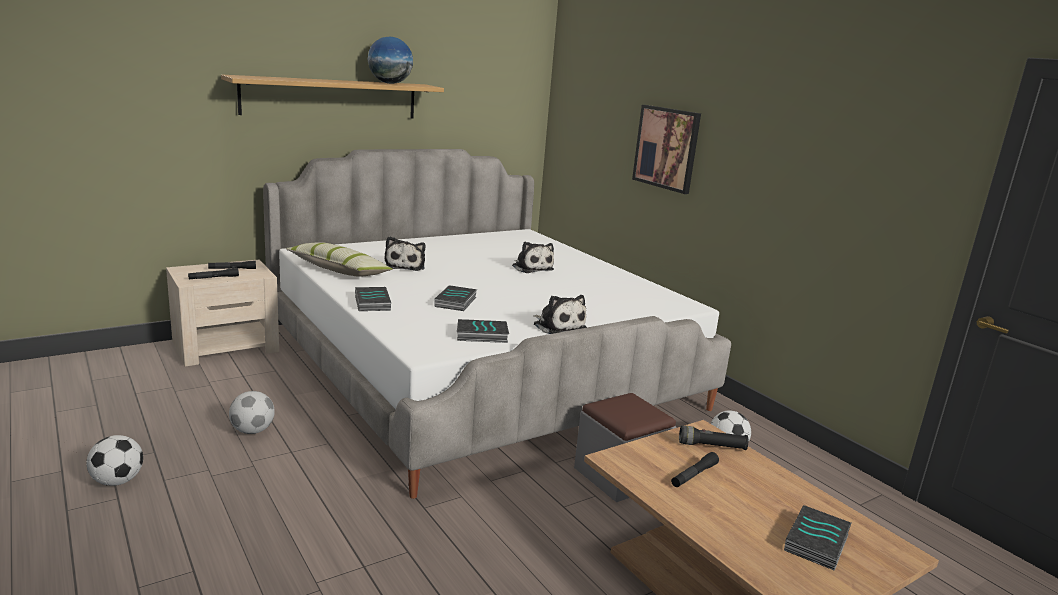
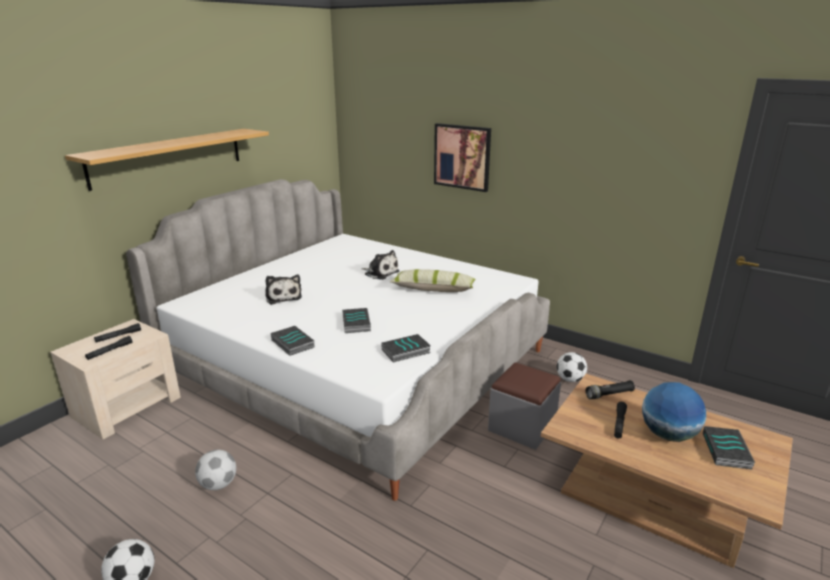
camera: 20 degrees left, 5 degrees up
pillow [286,242,393,277] -> pillow moved to [390,269,476,292]
globe [367,37,413,84] -> globe moved to [642,382,706,442]
plush toy [533,295,587,334] -> none

